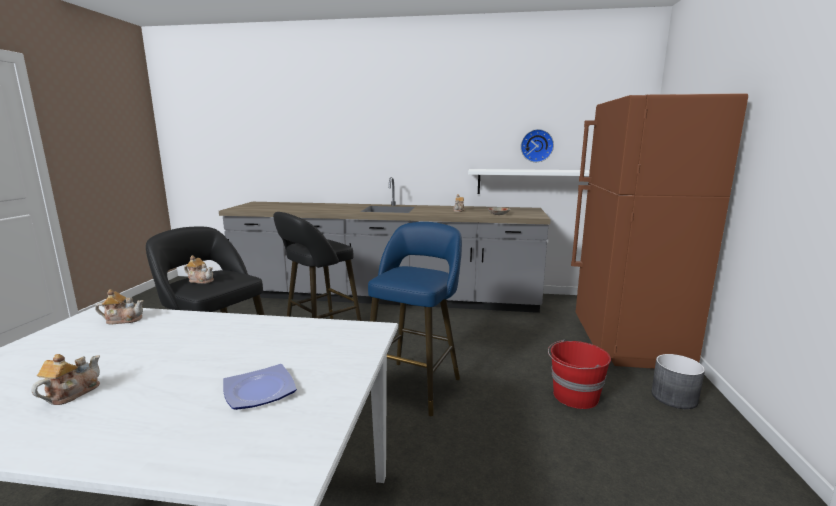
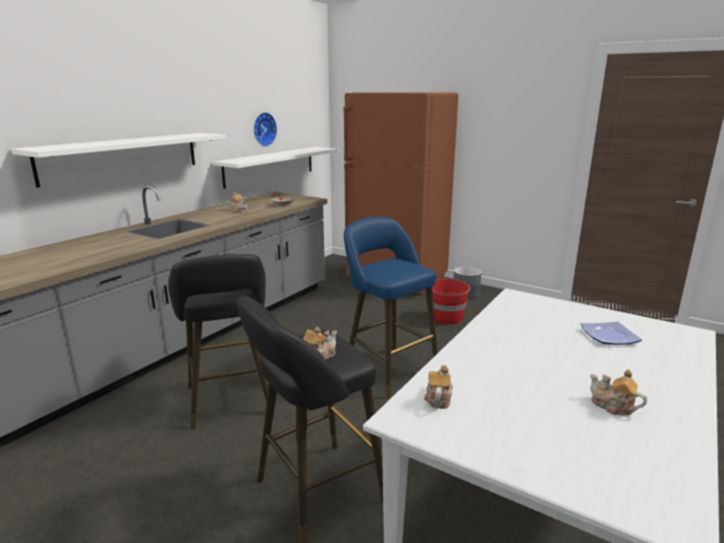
camera: 65 degrees left, 5 degrees up
none -> white shelf [11,133,226,188]

